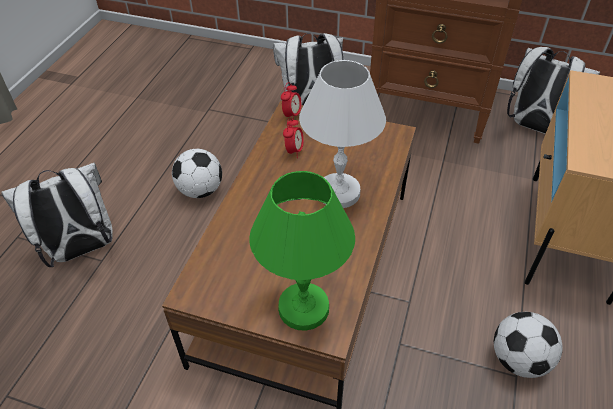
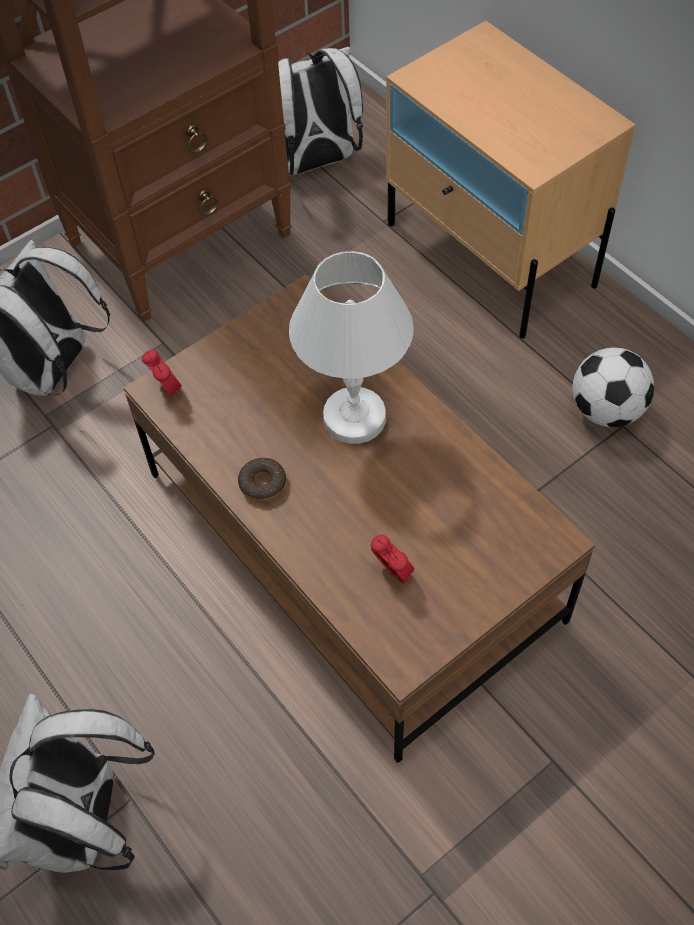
camera: 55 degrees left, 10 degrees up
football [172,149,222,198] -> none
green table lamp [249,171,355,331] -> none
alarm clock [283,117,304,158] -> alarm clock moved to [371,535,414,584]
none -> donut [238,458,286,502]

